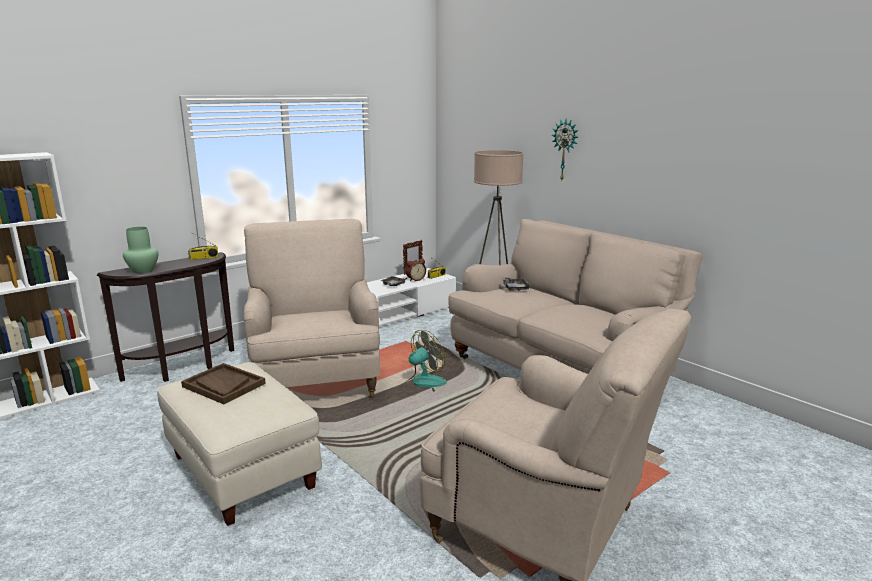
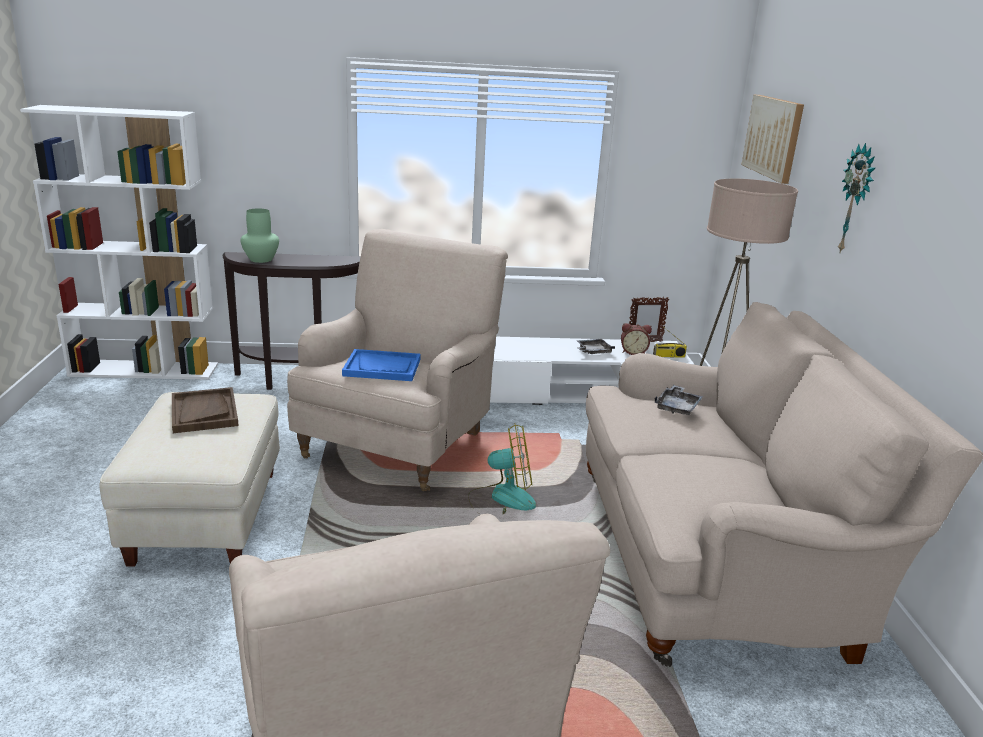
camera: 35 degrees right, 5 degrees up
radio [188,234,219,260] -> none
none -> blue tray [342,349,420,381]
none -> picture [741,95,804,184]

